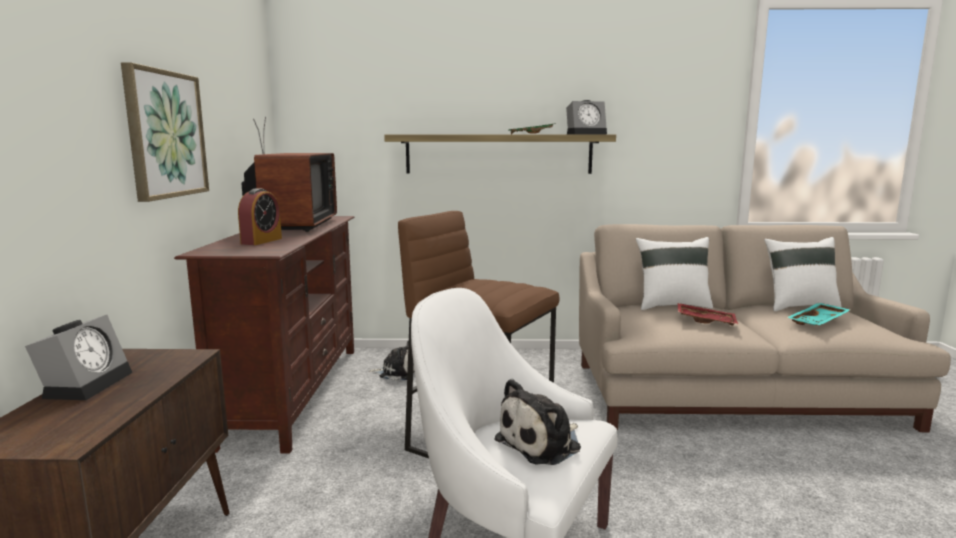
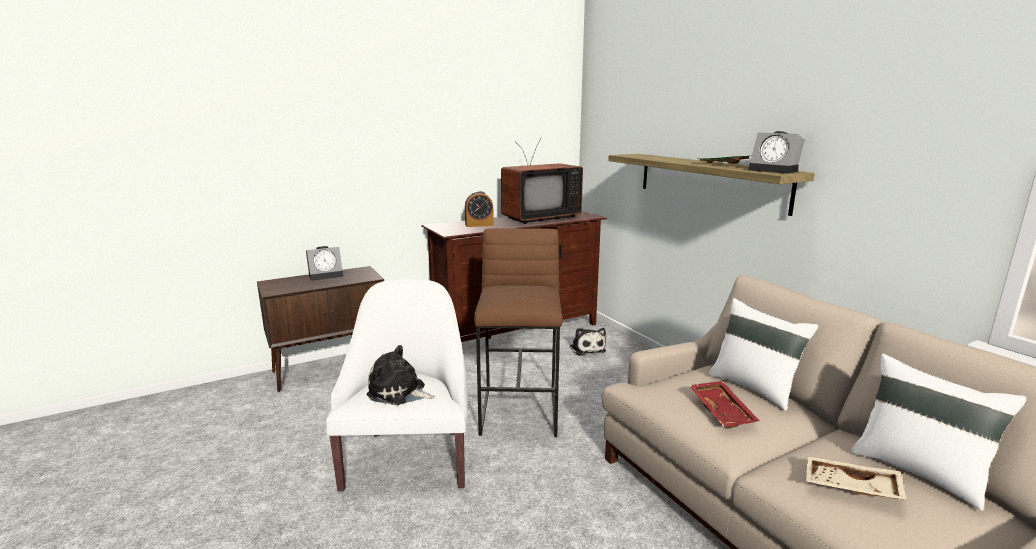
camera: 60 degrees right, 5 degrees up
picture [121,62,209,202] -> none
turquoise tray [786,303,850,326] -> beige tray [806,457,906,500]

